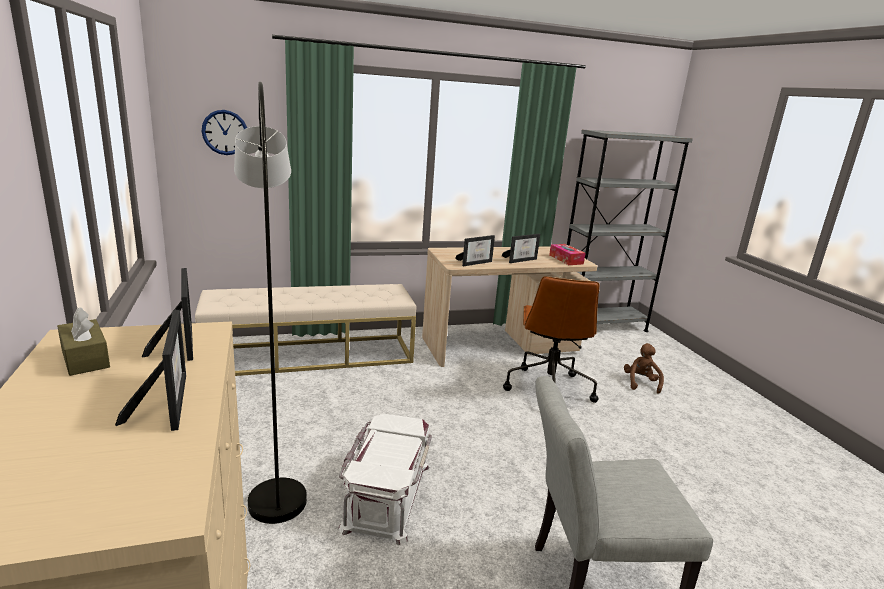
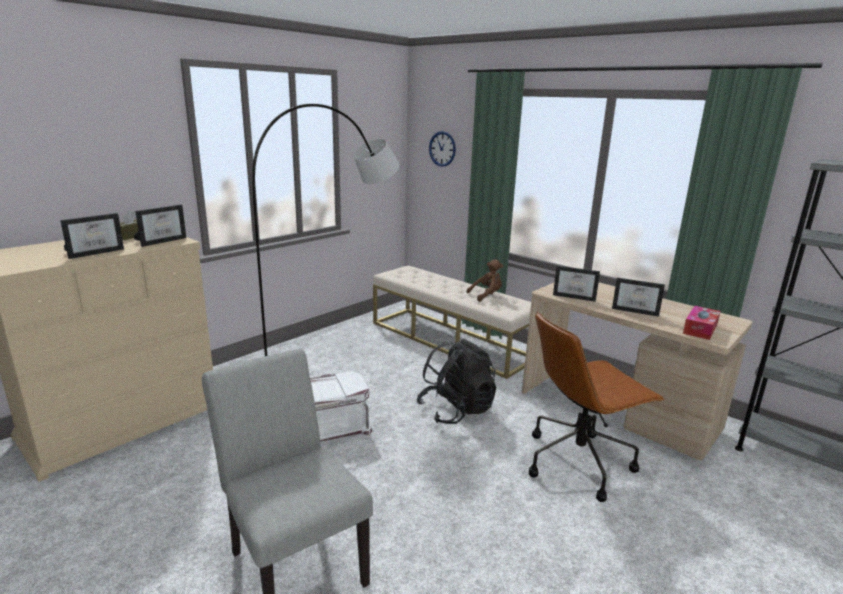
camera: 60 degrees right, 0 degrees up
brown plush toy [624,343,664,394] -> brown plush toy moved to [466,259,503,302]
none -> black backpack [417,339,496,424]

